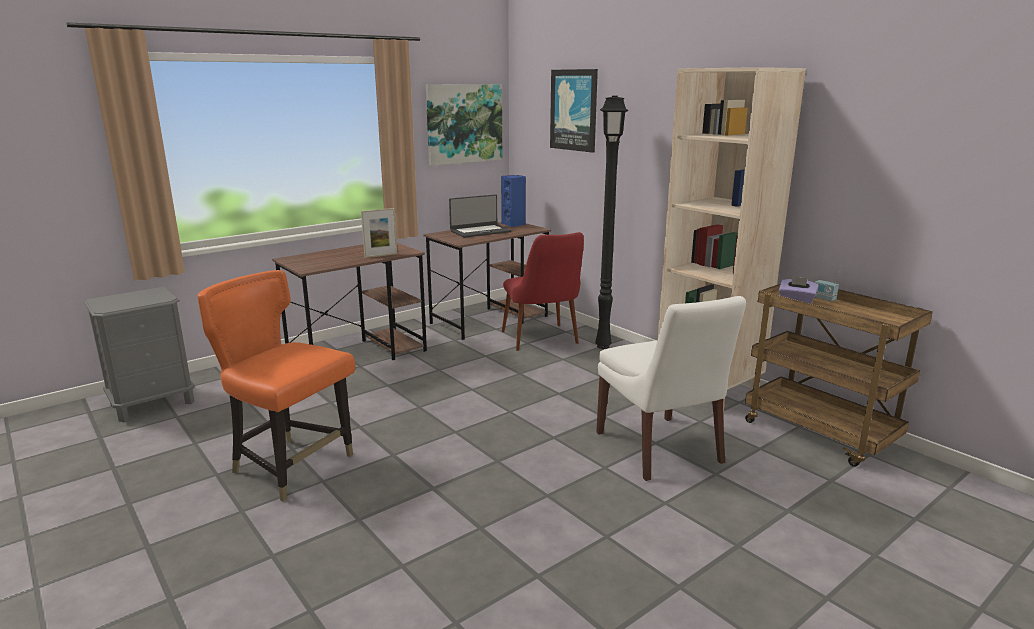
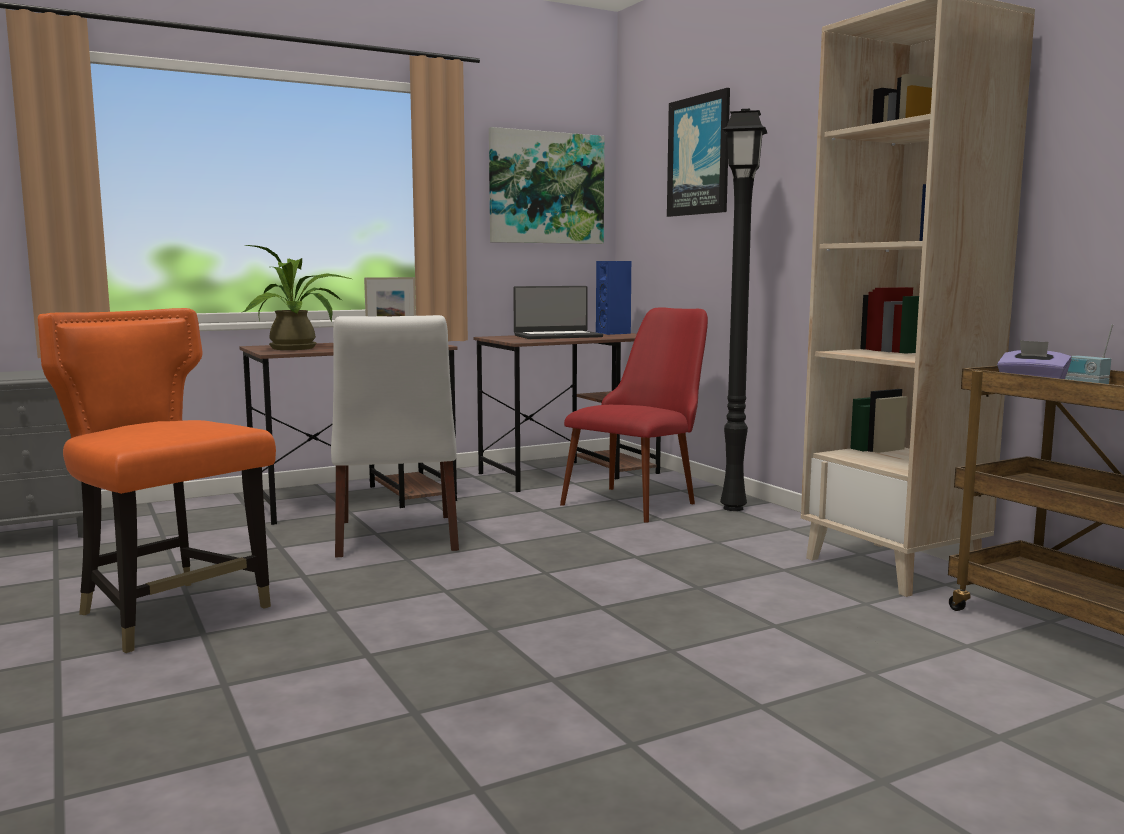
camera: 10 degrees right, 10 degrees down
red chair [502,232,584,351] -> red chair turned 135 degrees counterclockwise [560,307,708,523]
white chair [596,296,746,481] -> white chair moved to [331,315,459,557]
none -> potted plant [243,245,351,350]

